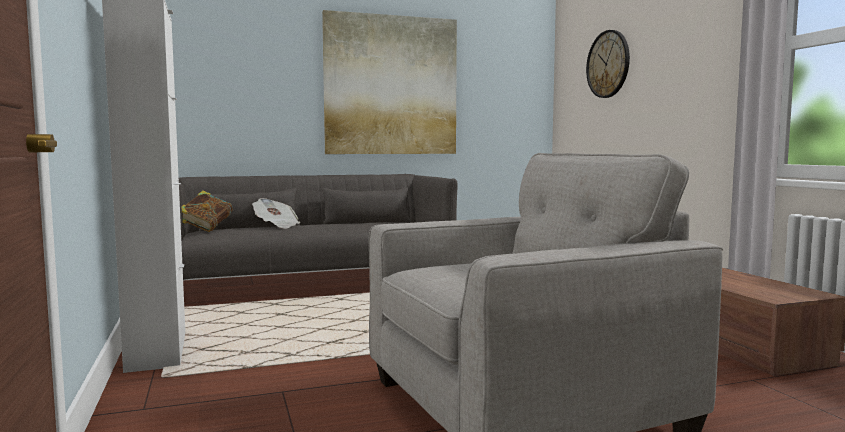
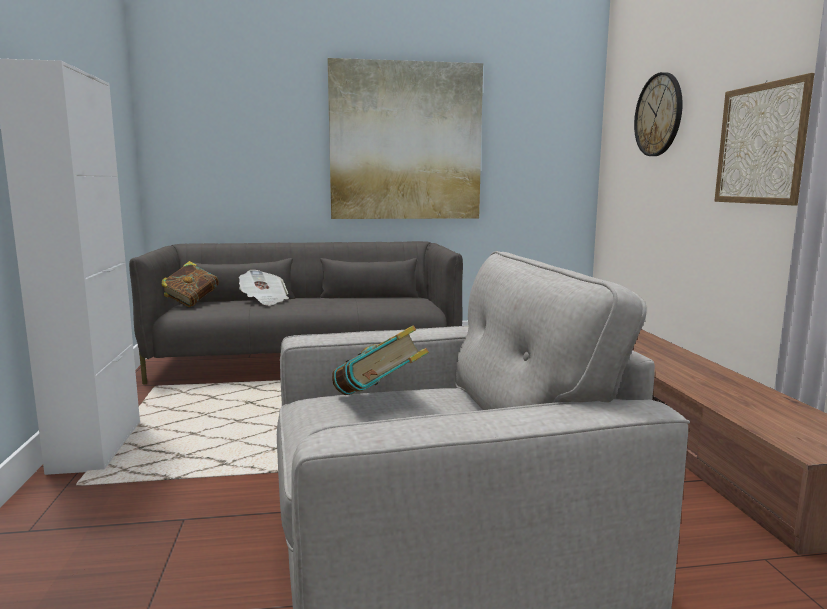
camera: 10 degrees right, 5 degrees up
none -> book [332,325,429,395]
none -> picture [714,73,814,205]

